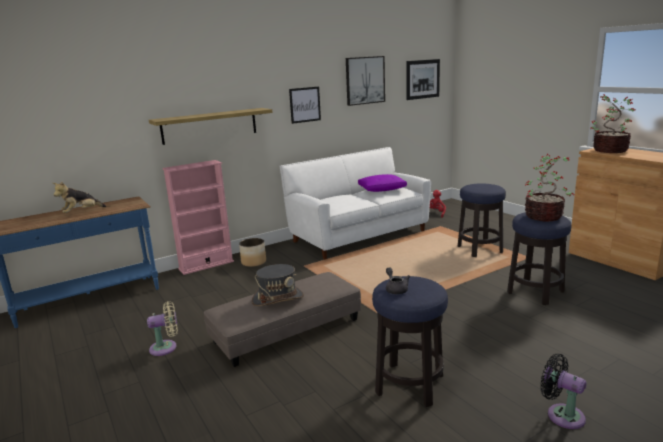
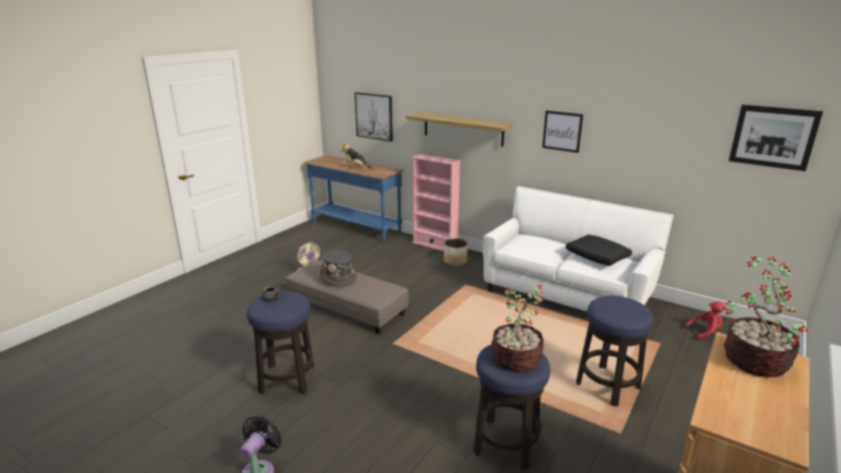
camera: 65 degrees right, 5 degrees up
picture [346,56,385,106] -> picture moved to [355,92,393,142]
purple pillow [358,174,407,192] -> black pillow [566,235,632,266]

